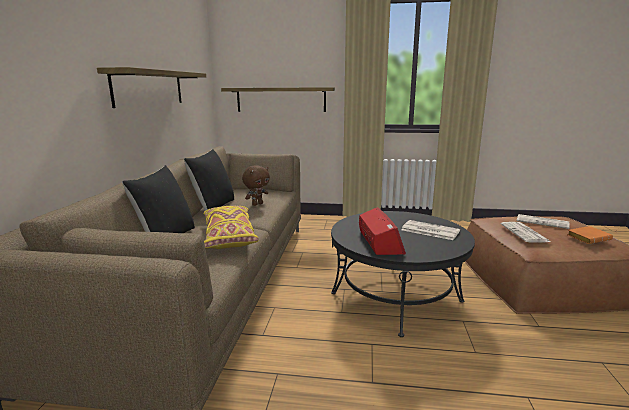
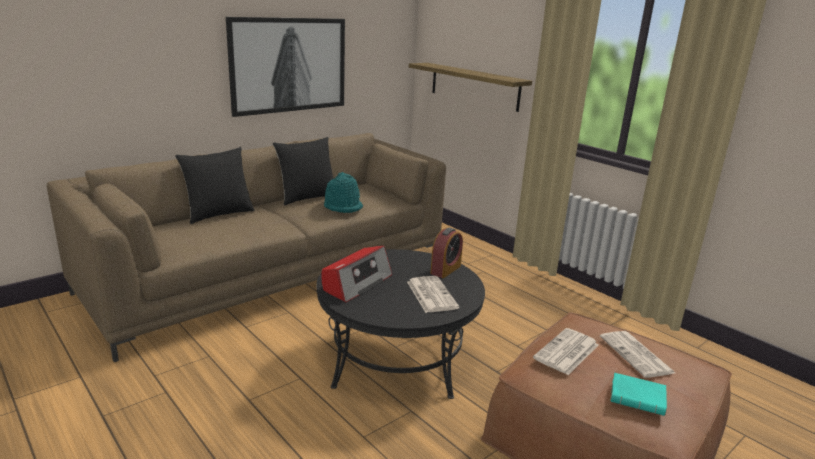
camera: 40 degrees right, 5 degrees up
shelf [97,67,206,108] -> picture [226,17,345,117]
yellow pillow [203,206,258,249] -> none
brown plush toy [242,165,270,206] -> turquoise hat [324,172,363,213]
orange book [567,226,613,244] -> turquoise book [611,373,667,416]
none -> alarm clock [430,228,463,278]

